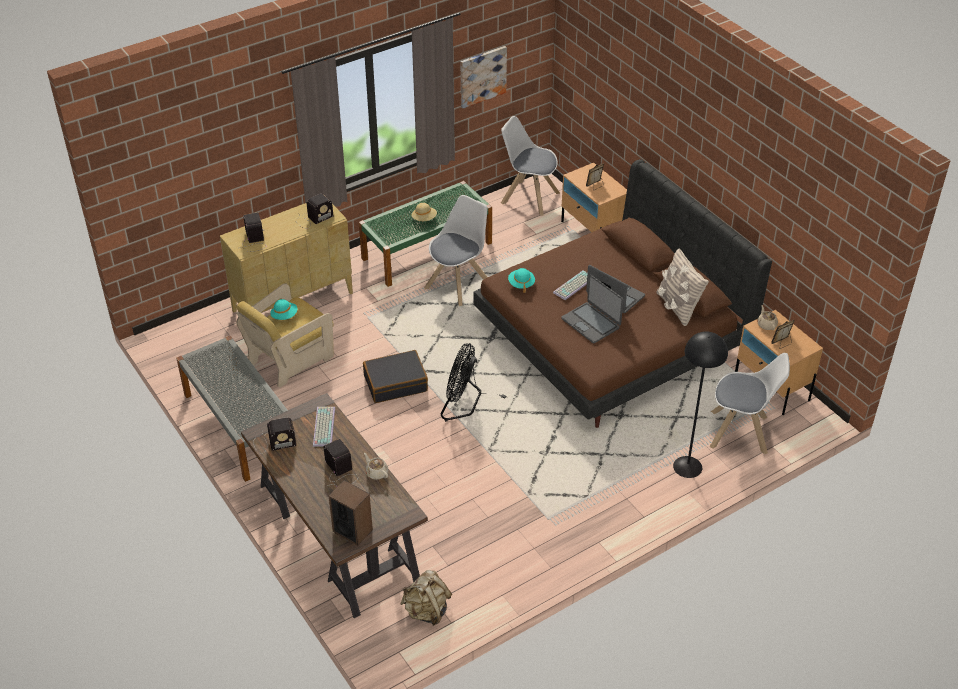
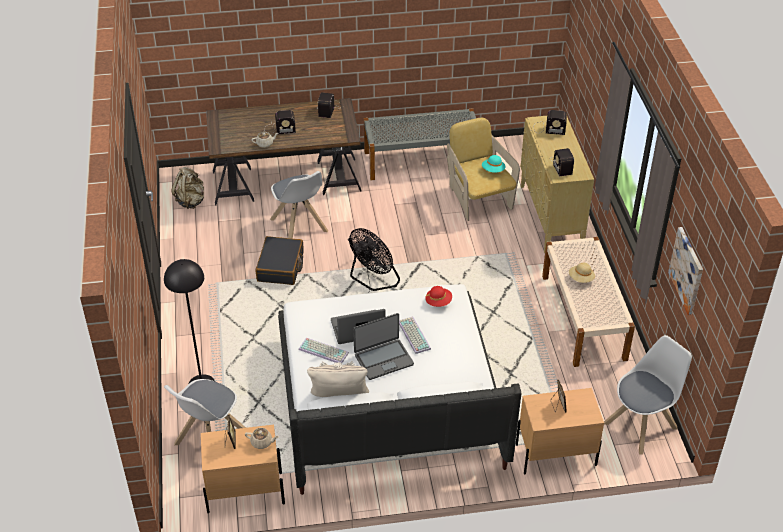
camera: 115 degrees right, 0 degrees up
keyboard [313,407,335,447] -> keyboard moved to [299,338,349,364]
speaker [329,480,373,546] -> none
green bench [359,181,492,287] -> beige bench [542,237,635,367]
black suitcase [363,350,428,403] -> black suitcase moved to [256,236,304,285]
chair [424,195,487,306] -> chair moved to [270,171,328,239]
brown bed [473,159,772,428] -> white bed [278,284,521,495]
turquoise hat [508,268,535,293] -> red hat [425,286,452,307]

